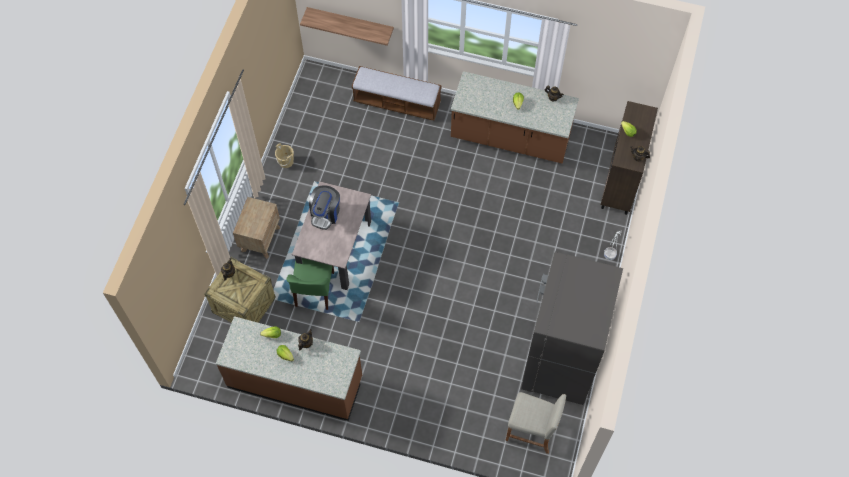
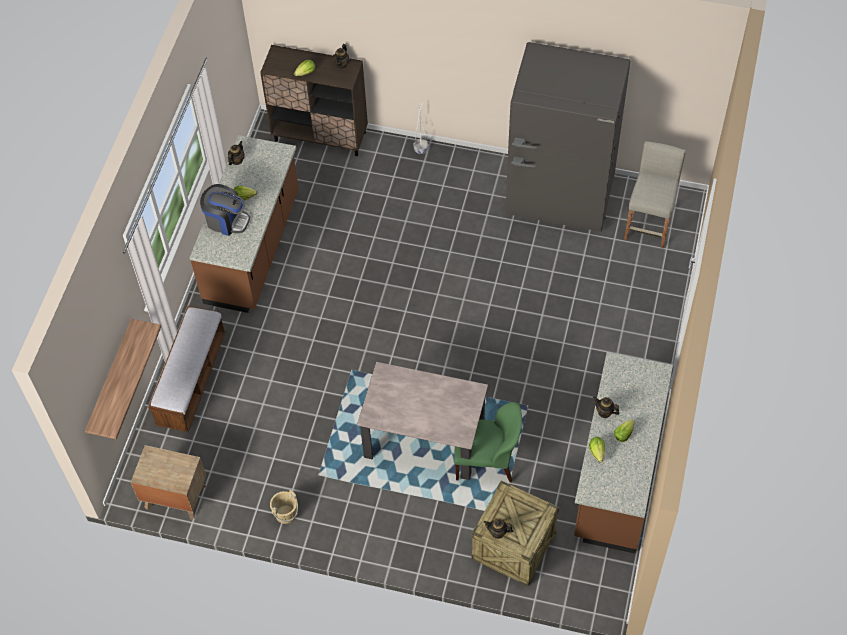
camera: 90 degrees left, 5 degrees down
brown nightstand [233,197,280,259] -> brown nightstand moved to [131,445,206,520]
coffee machine [309,186,340,230] -> coffee machine moved to [200,184,250,236]

